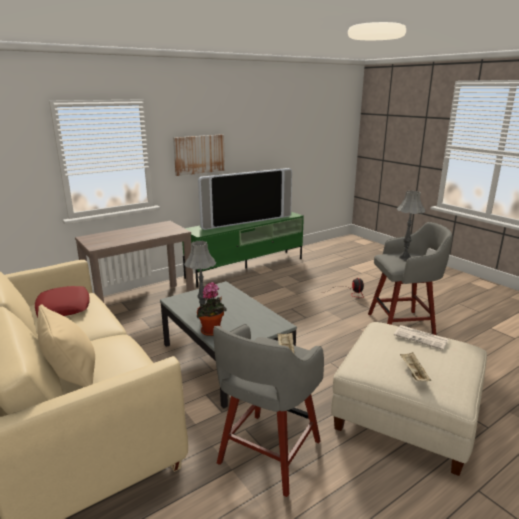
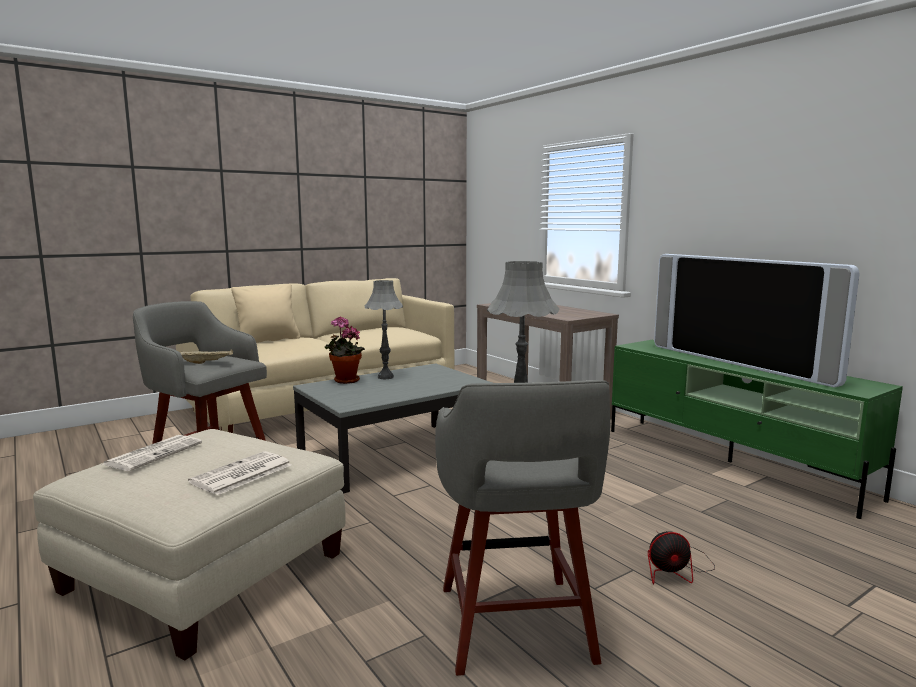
camera: 90 degrees right, 10 degrees down
red pillow [35,286,90,317] -> none
picture [173,134,225,176] -> none
beige tray [400,352,431,381] -> newspaper [103,435,202,471]

